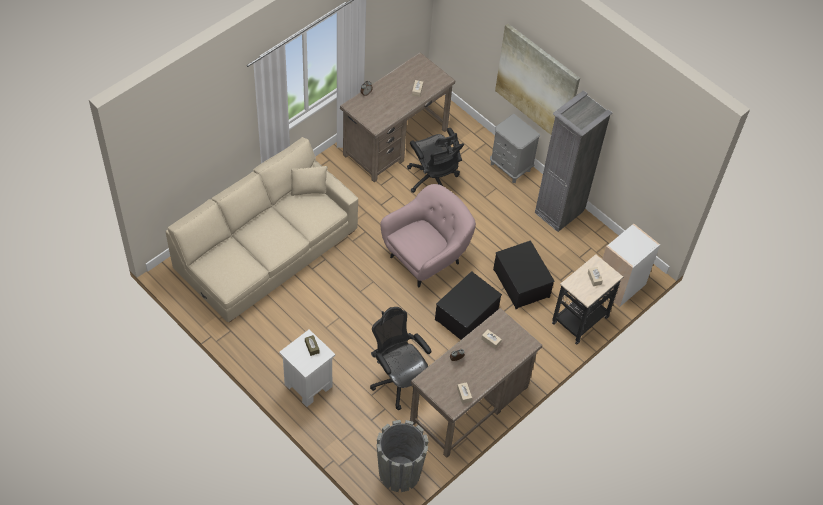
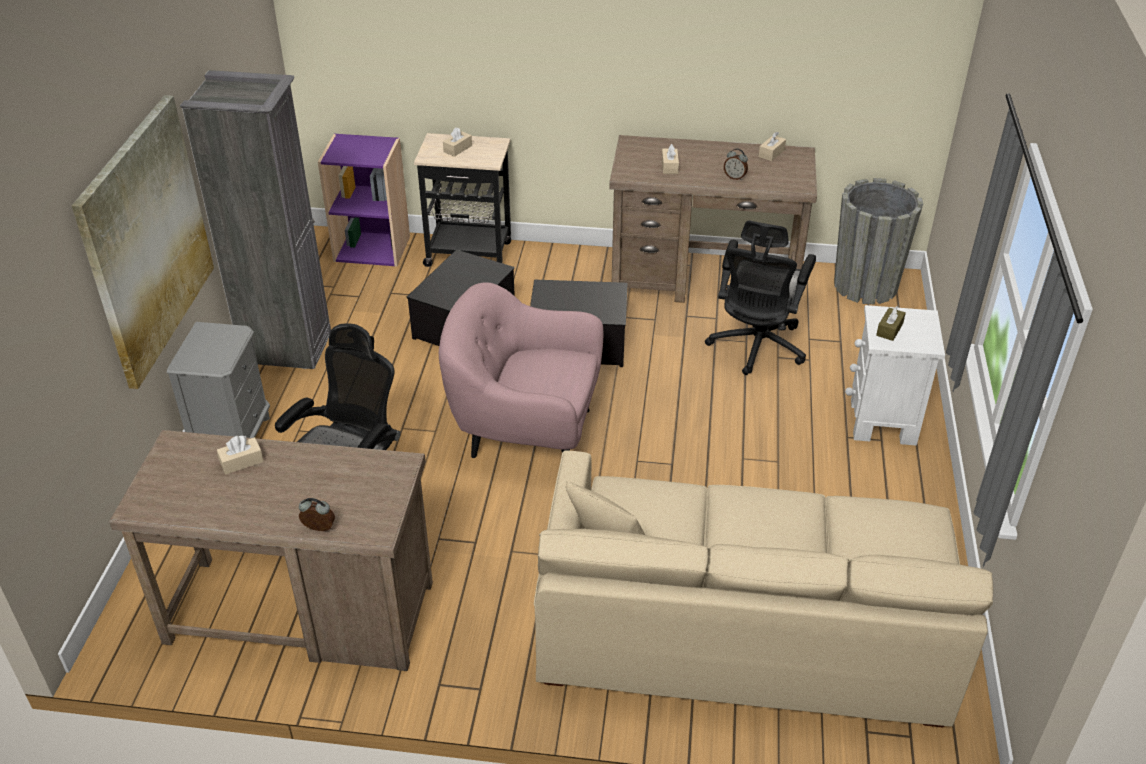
camera: 125 degrees left, 15 degrees down
white bookcase [602,223,660,307] -> purple bookcase [318,134,410,267]

